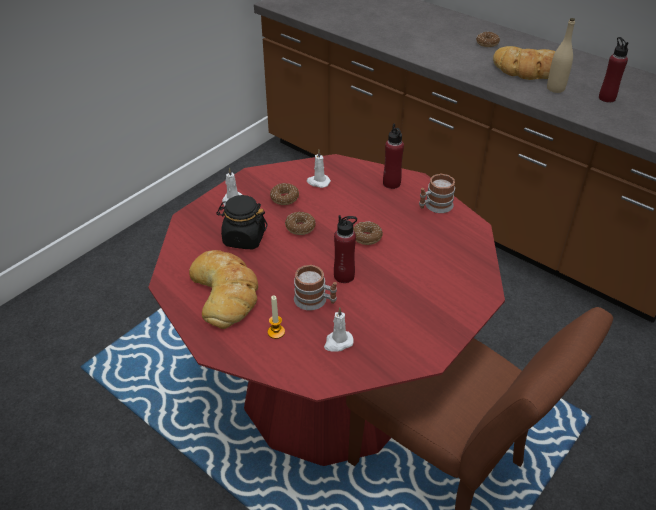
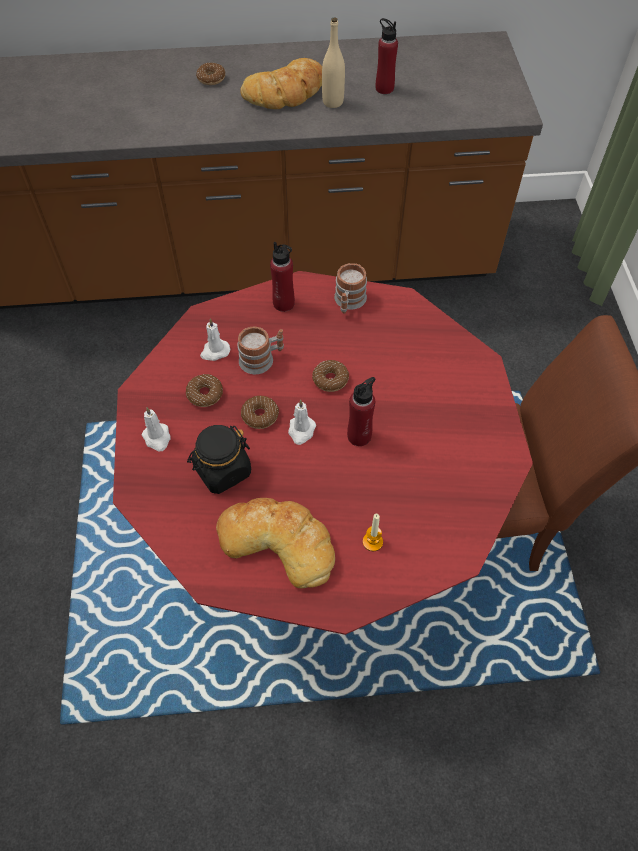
camera: 45 degrees left, 15 degrees up
mug [294,265,337,311] -> mug moved to [237,327,284,374]
white candle [324,307,354,352] -> white candle moved to [288,400,316,445]

